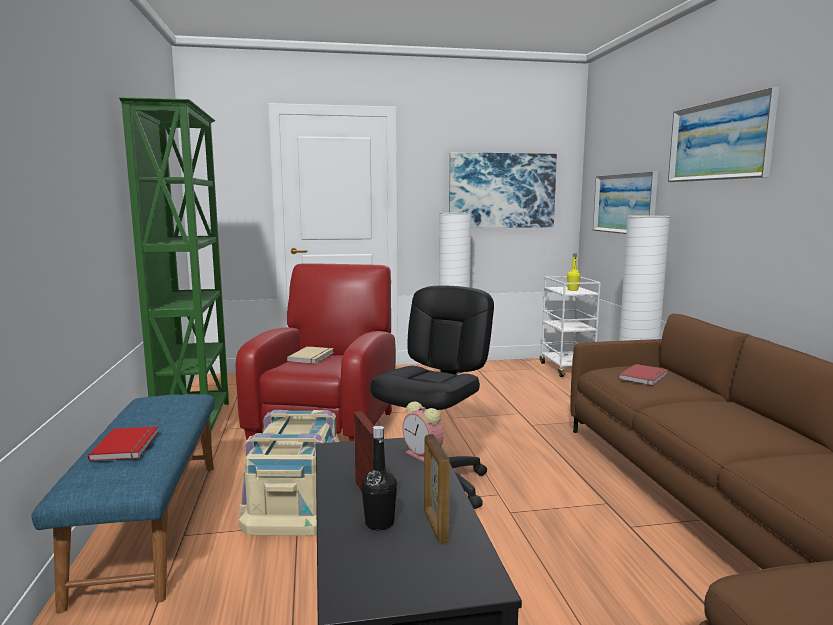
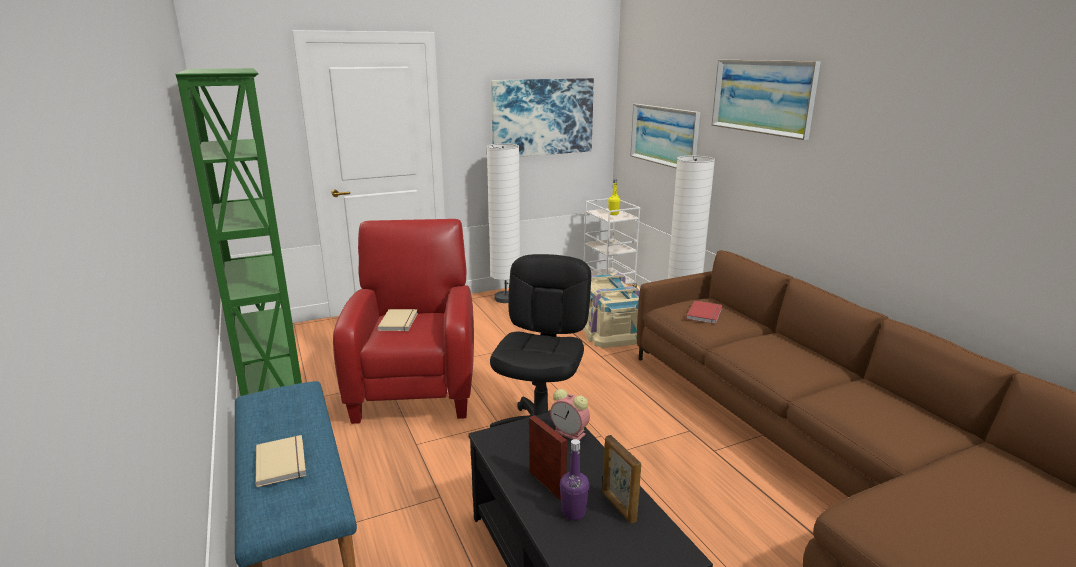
camera: 15 degrees left, 10 degrees up
red book [88,426,159,461] -> beige book [256,435,306,487]
beige storage box [239,410,340,536] -> beige storage box moved to [583,273,640,348]
black bottle [361,426,397,530] -> purple bottle [560,439,589,520]

